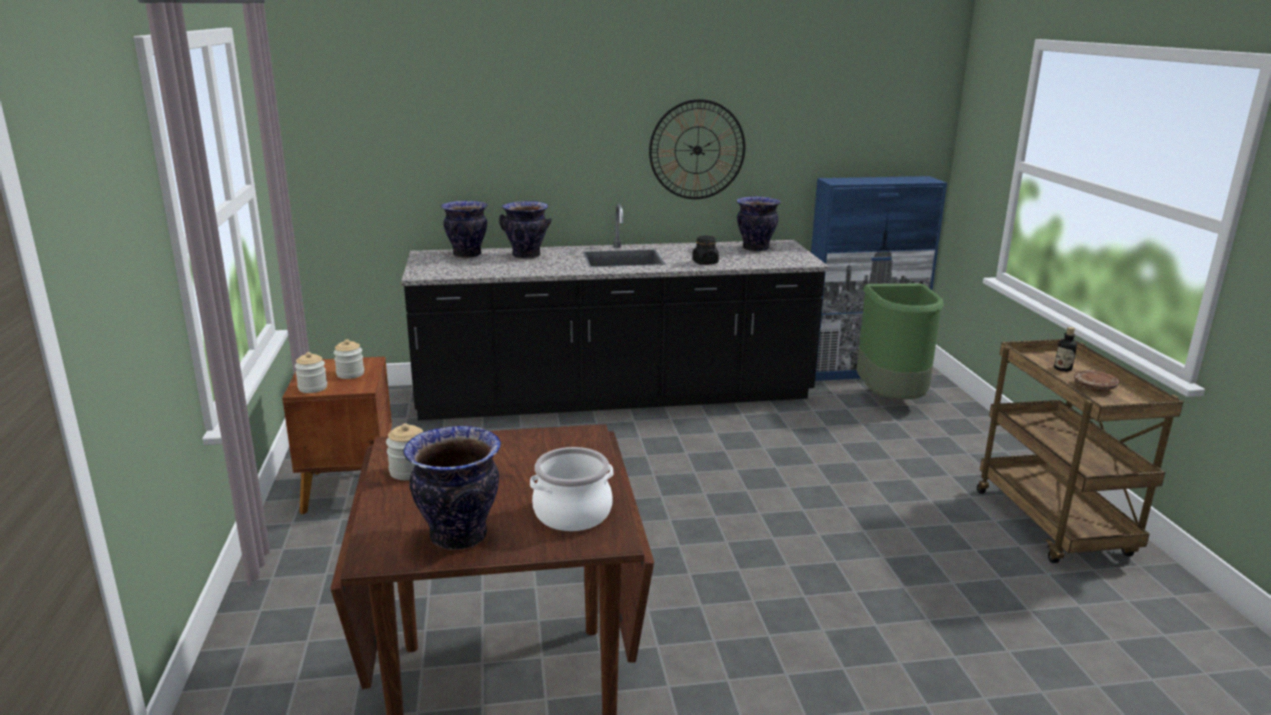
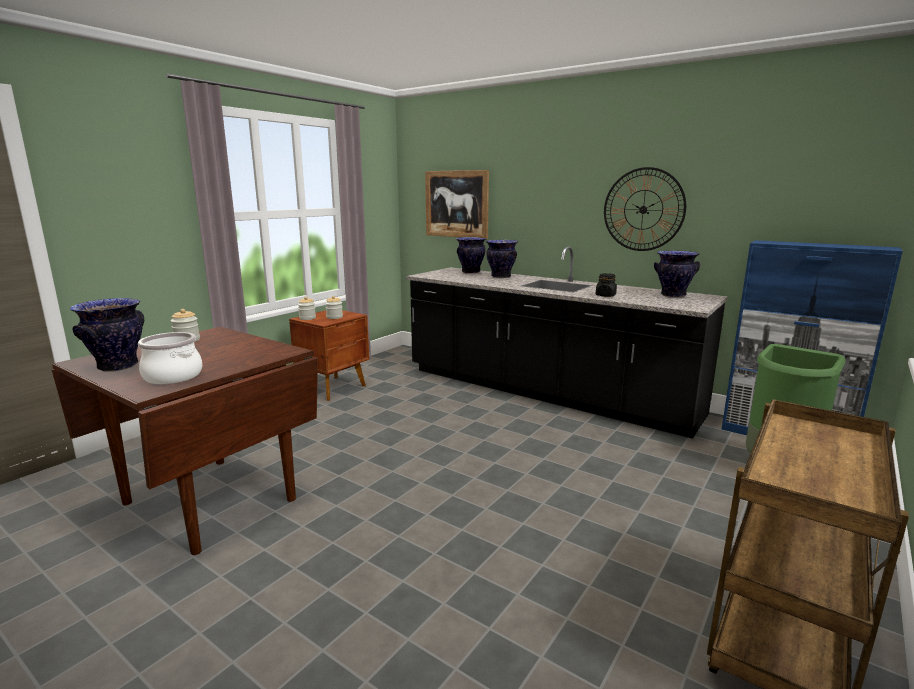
camera: 45 degrees right, 5 degrees down
bottle [1054,327,1077,372] -> none
brown plate [1074,370,1120,391] -> none
none -> picture [425,170,489,239]

